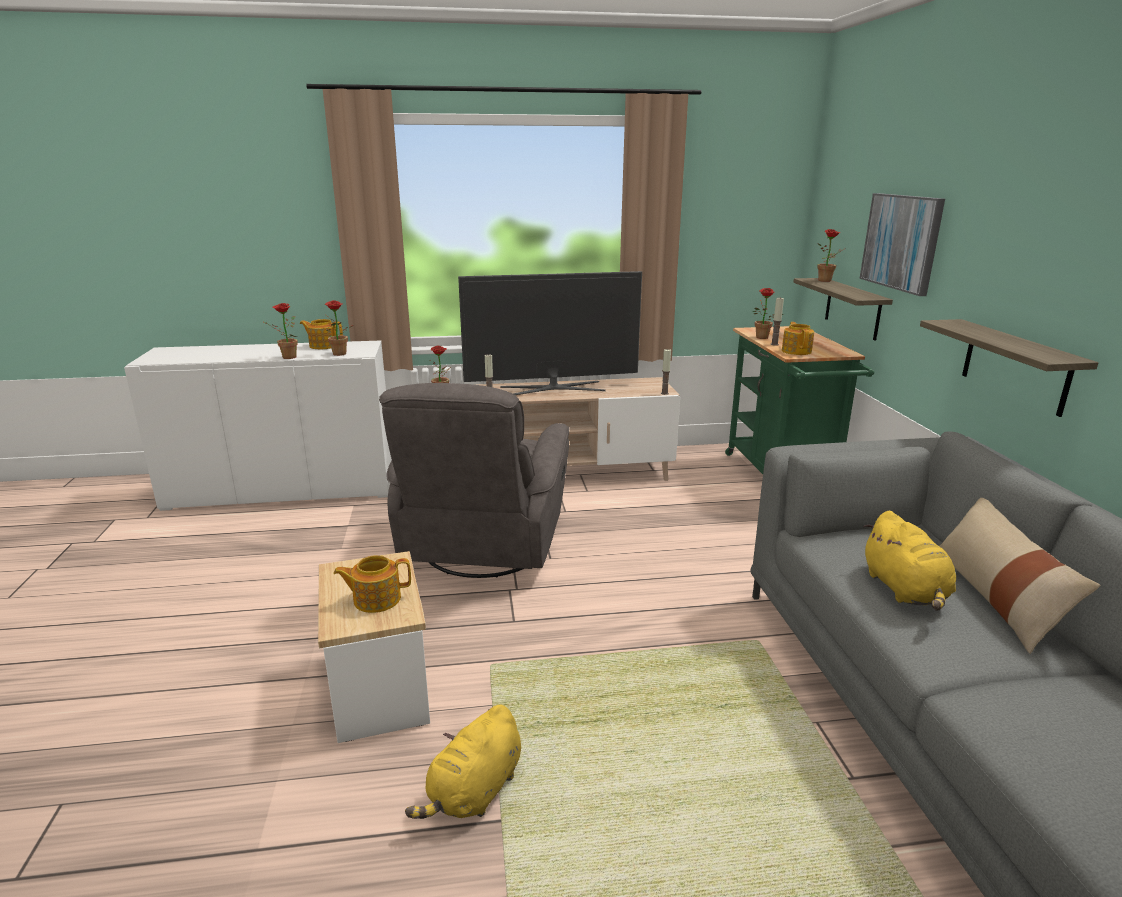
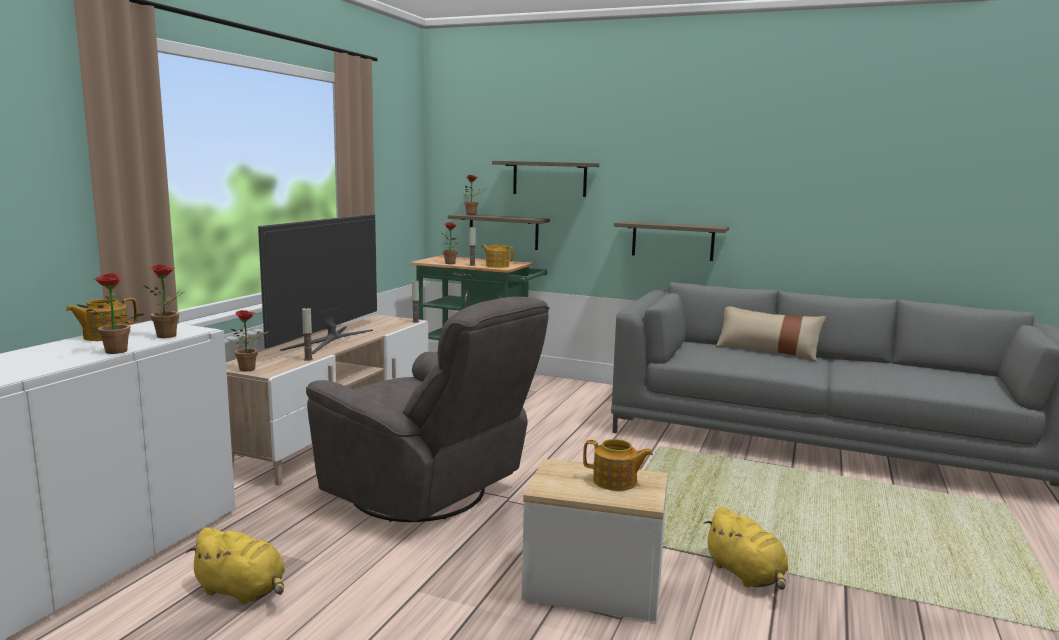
camera: 60 degrees left, 10 degrees down
teapot [333,555,411,613] -> teapot turned 90 degrees counterclockwise [583,439,653,491]
picture [859,193,945,296] -> shelf [492,161,599,197]
yellow plush toy [864,511,956,611] -> yellow plush toy moved to [186,527,285,605]

